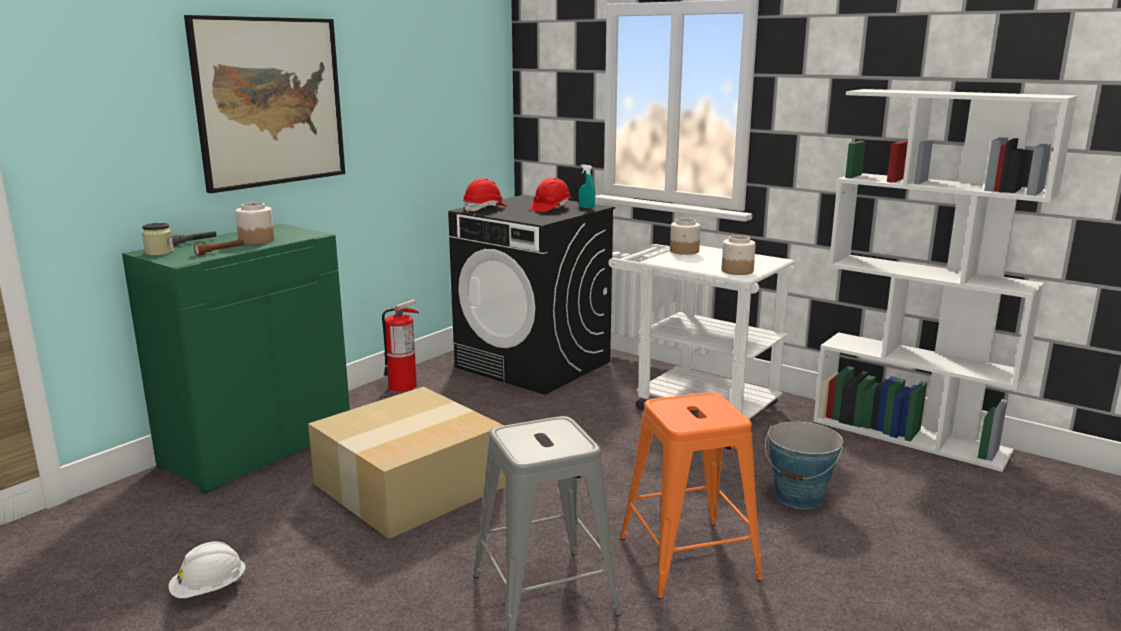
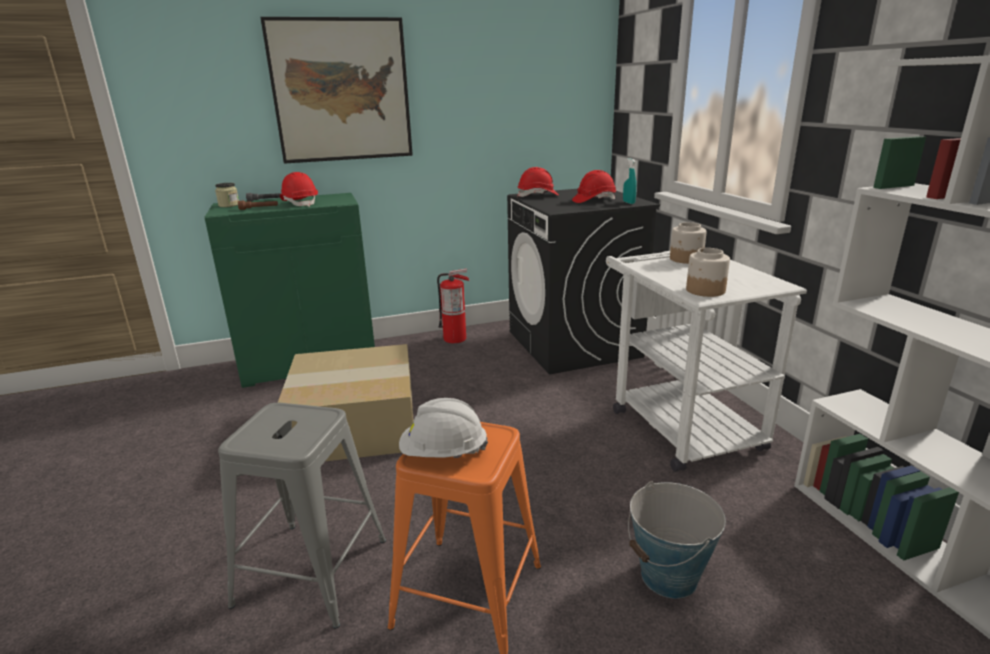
camera: 35 degrees right, 5 degrees up
white hard hat [169,542,246,598] -> white hard hat moved to [399,398,488,458]
jar [235,202,275,245] -> red hard hat [280,172,318,207]

